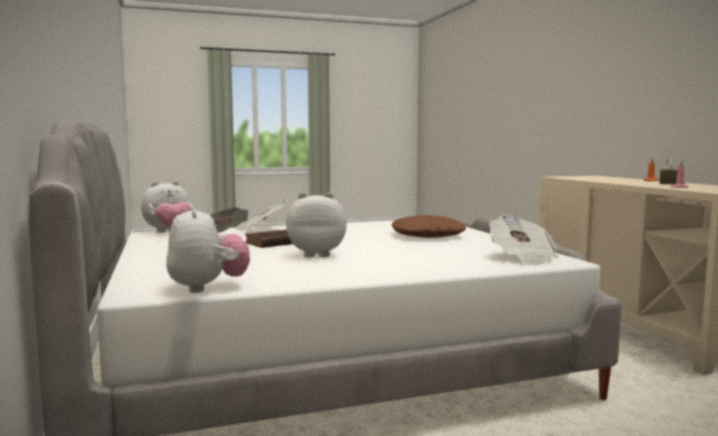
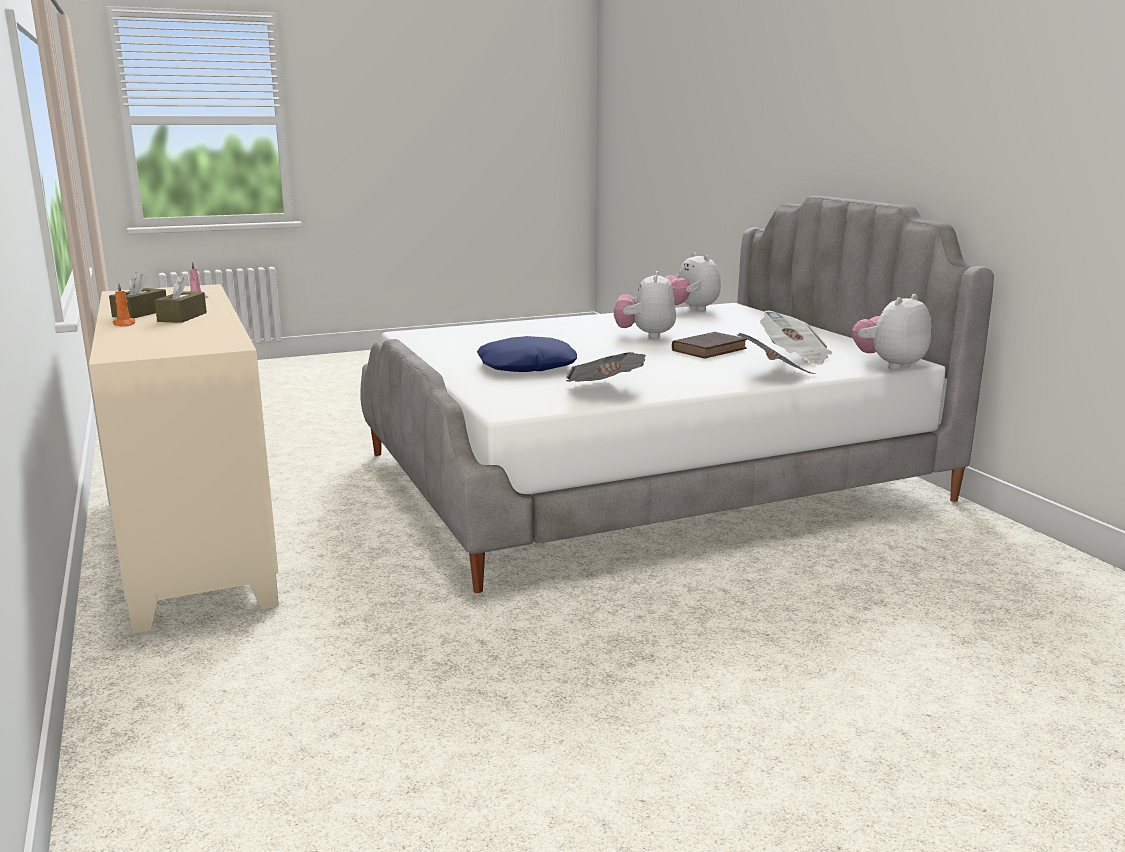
camera: 175 degrees right, 10 degrees up
plush toy [286,192,347,257] -> plush toy turned 105 degrees clockwise [614,271,676,339]
brown pillow [392,215,466,238] -> blue pillow [477,336,577,372]
newspaper [489,215,559,266] -> newspaper moved to [566,352,646,382]
none -> brown tissue box [154,275,207,323]

